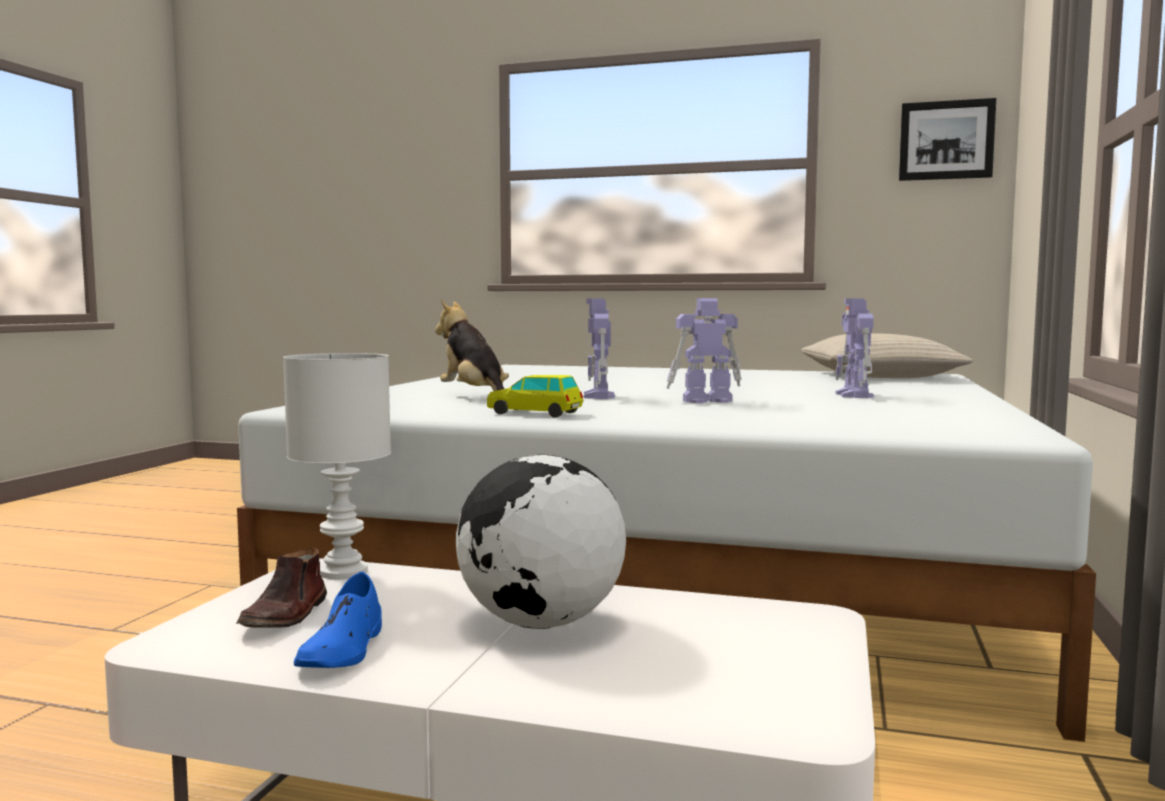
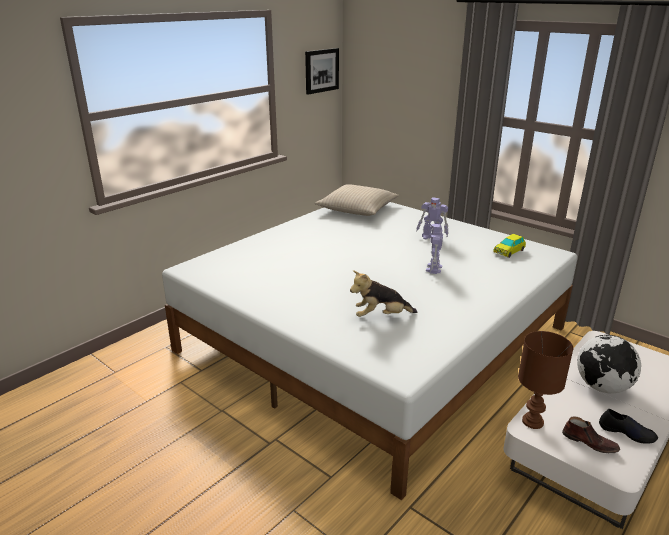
camera: 65 degrees left, 20 degrees up
white table lamp [283,353,391,579] -> brown table lamp [518,331,573,429]
blue shoe [294,572,382,668] -> black shoe [599,409,658,444]
toy car [487,375,584,417] -> toy car moved to [493,234,526,258]
toy robot [584,298,615,399] -> none

